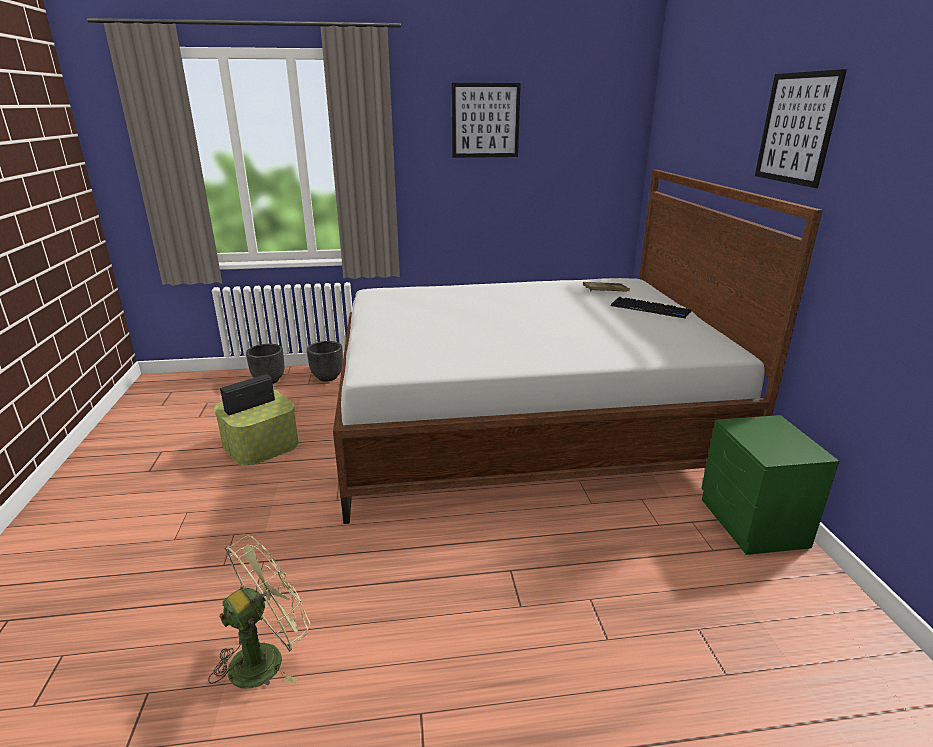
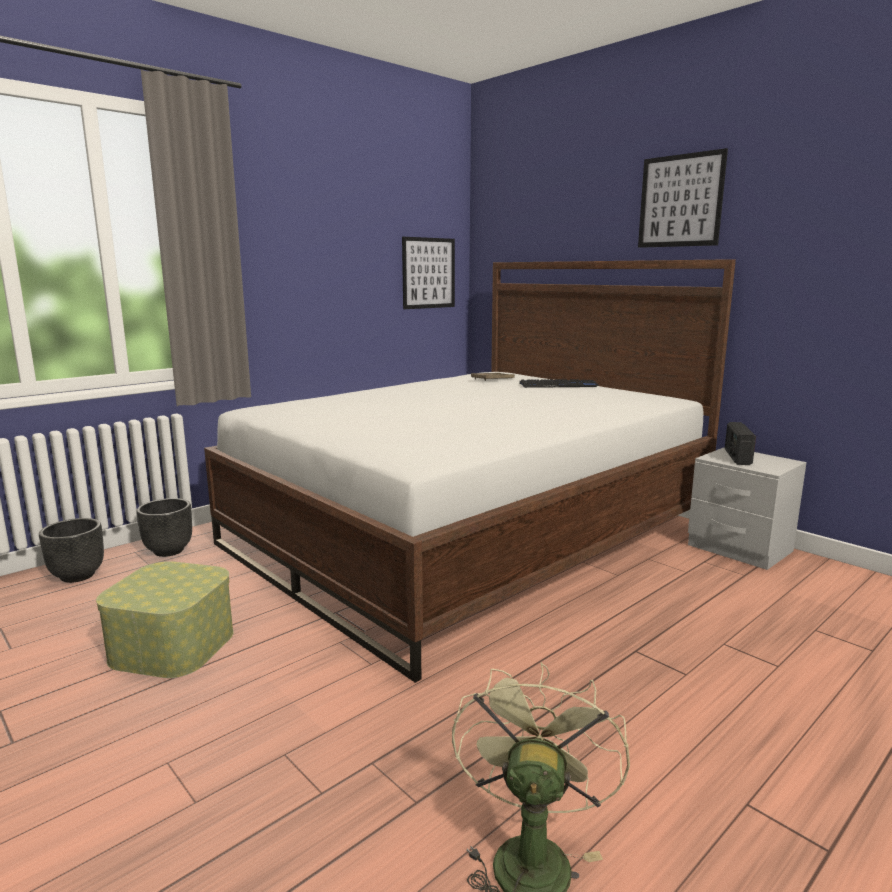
camera: 35 degrees left, 10 degrees down
radio [220,374,275,415] -> radio moved to [725,422,756,465]
picture [452,83,521,158] -> picture moved to [402,237,455,309]
green nightstand [701,415,839,555] -> grey nightstand [688,447,807,570]

